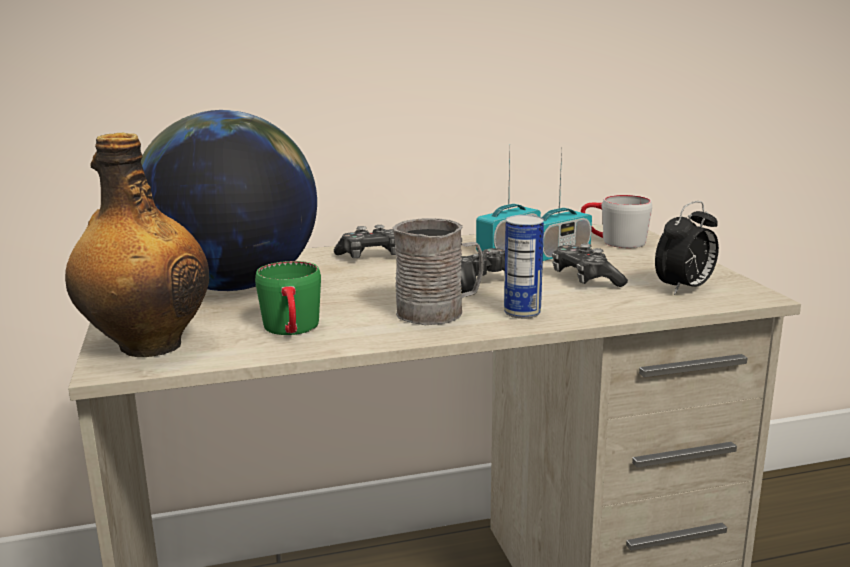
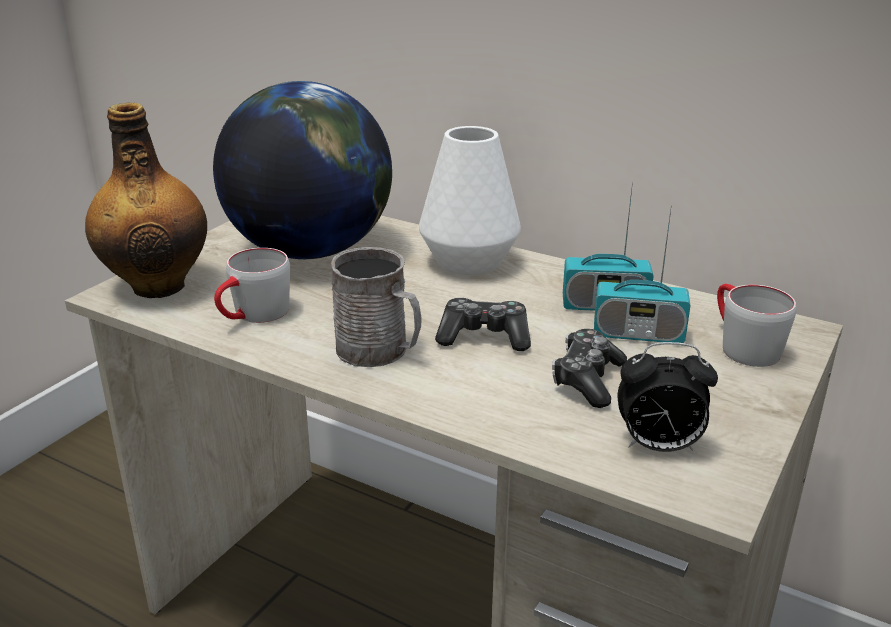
camera: 45 degrees right, 10 degrees up
green mug [255,261,321,335] -> grey mug [214,248,290,323]
game controller [334,225,396,258] -> white vase [419,126,521,275]
can [504,215,544,319] -> none

